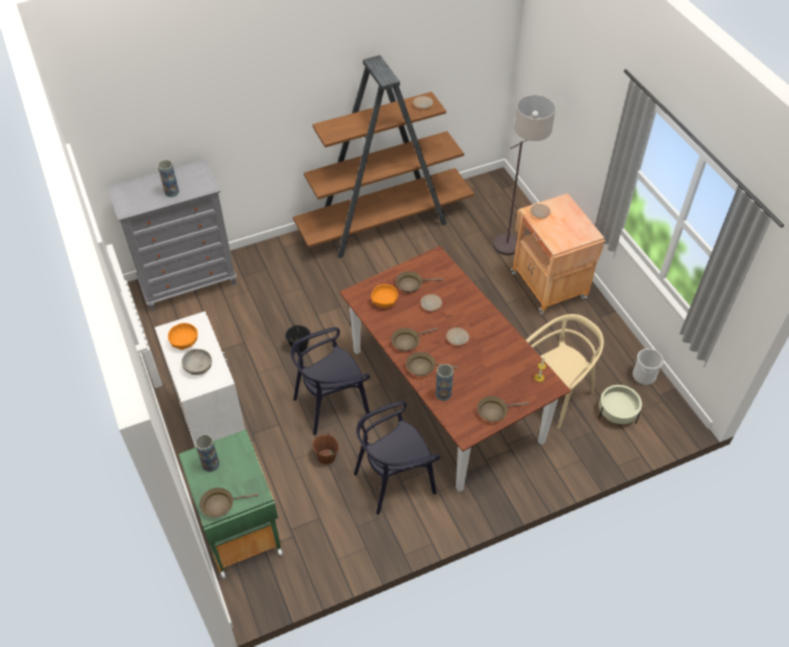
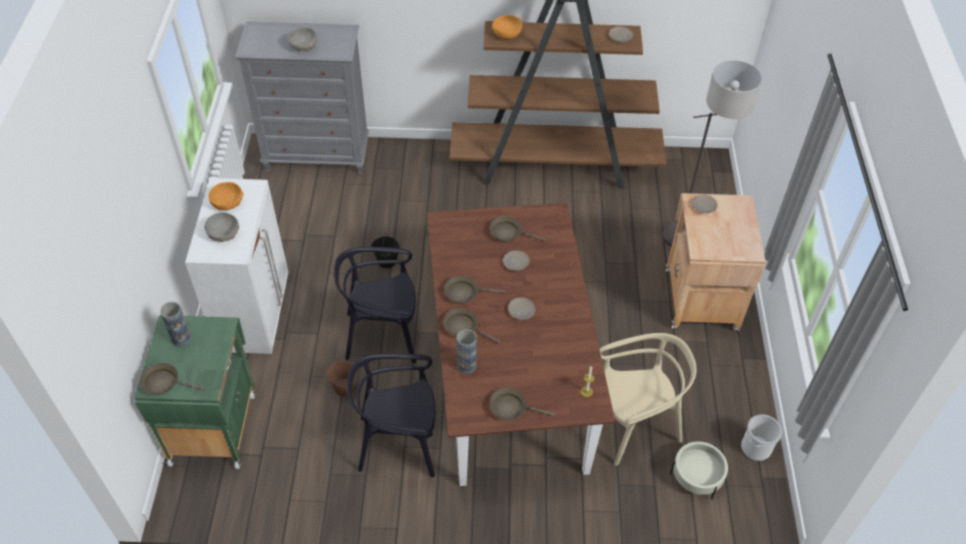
camera: 25 degrees right, 0 degrees up
vase [157,160,179,197] -> grey bowl [287,27,317,51]
orange bowl [371,284,398,308] -> orange bowl moved to [492,15,522,39]

